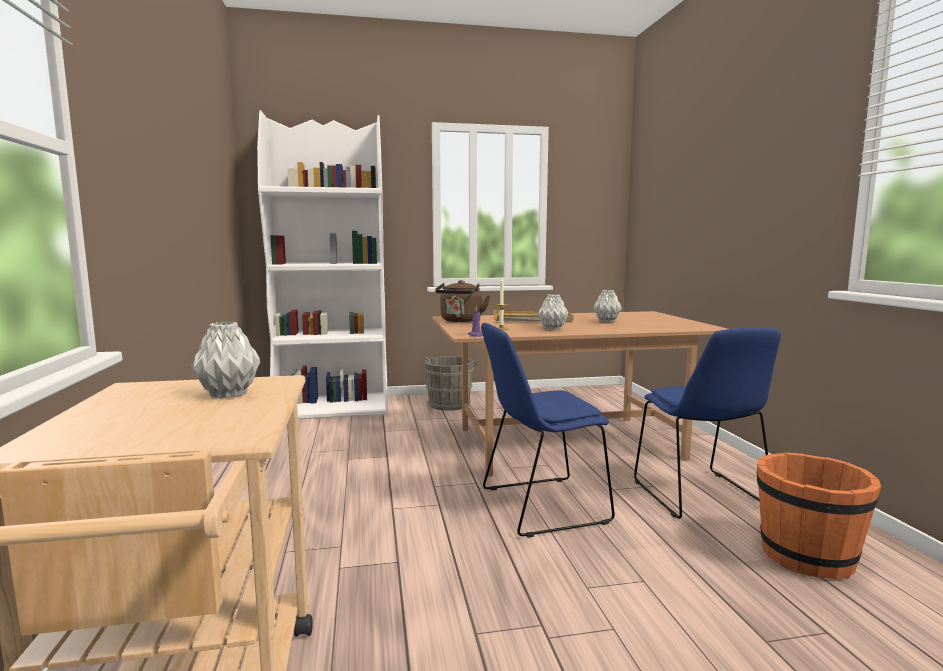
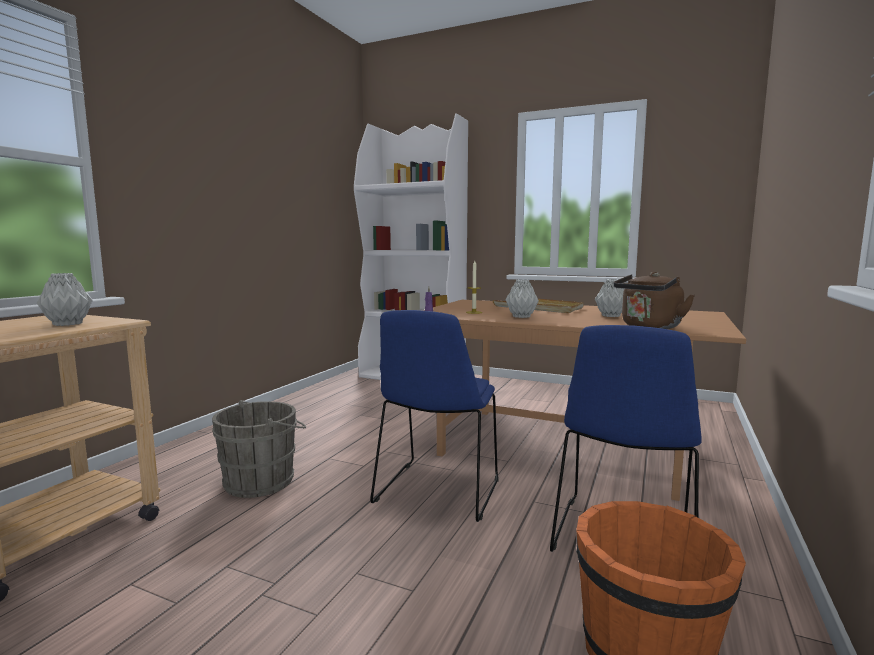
camera: 35 degrees right, 0 degrees up
grey bucket [424,356,477,411] -> grey bucket moved to [212,400,306,498]
brown kettle [435,280,490,322] -> brown kettle moved to [614,272,695,329]
blue chair [481,323,615,538] -> blue chair turned 90 degrees counterclockwise [370,310,499,522]

